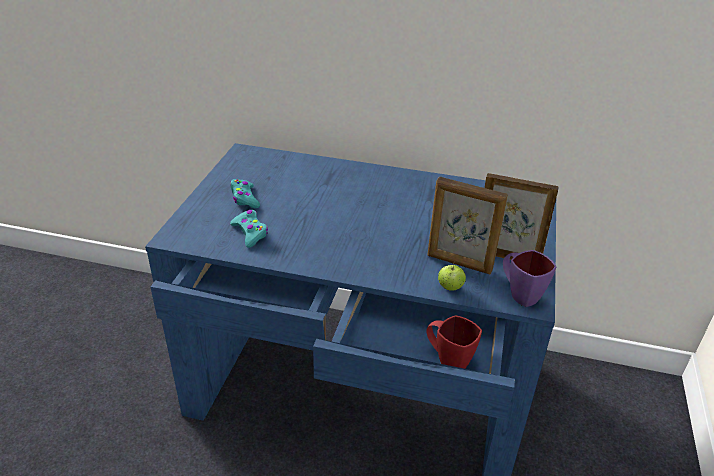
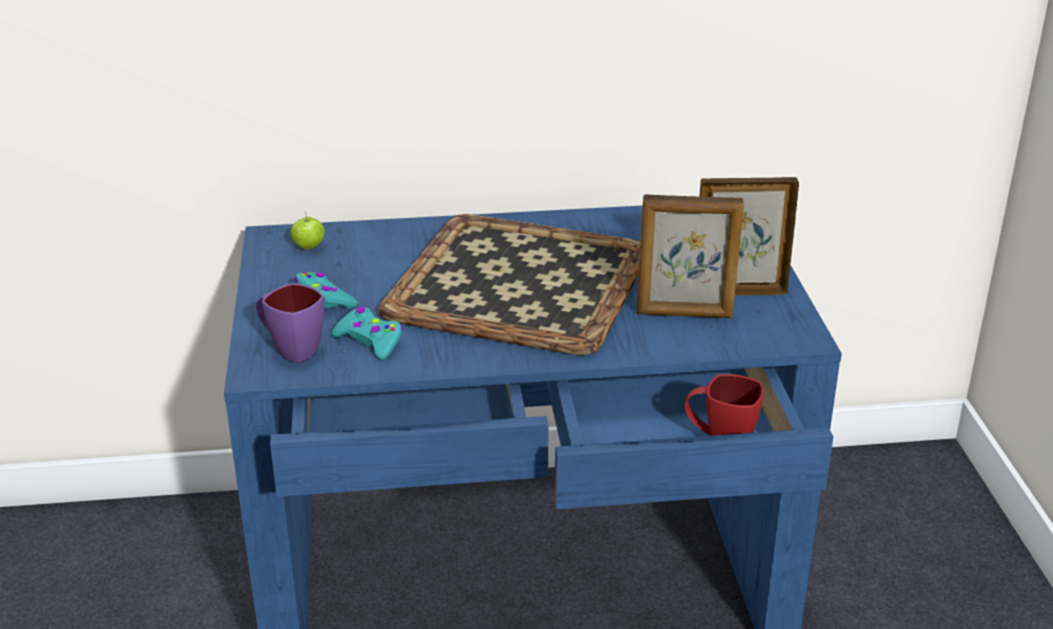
camera: 20 degrees left, 5 degrees down
apple [438,264,466,291] -> apple moved to [290,211,325,250]
purple mug [503,250,556,307] -> purple mug moved to [256,283,324,363]
none -> tray [378,214,641,355]

